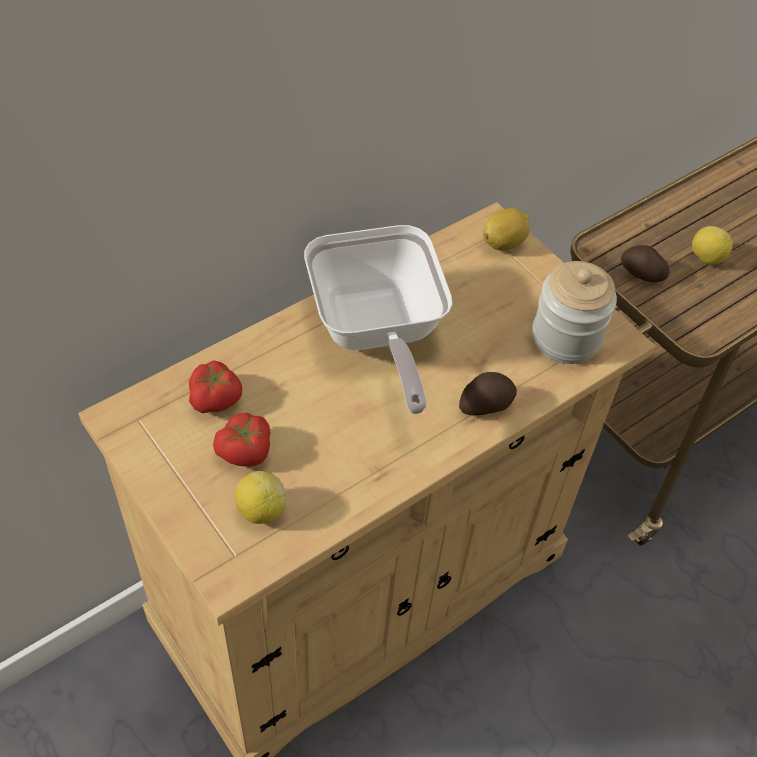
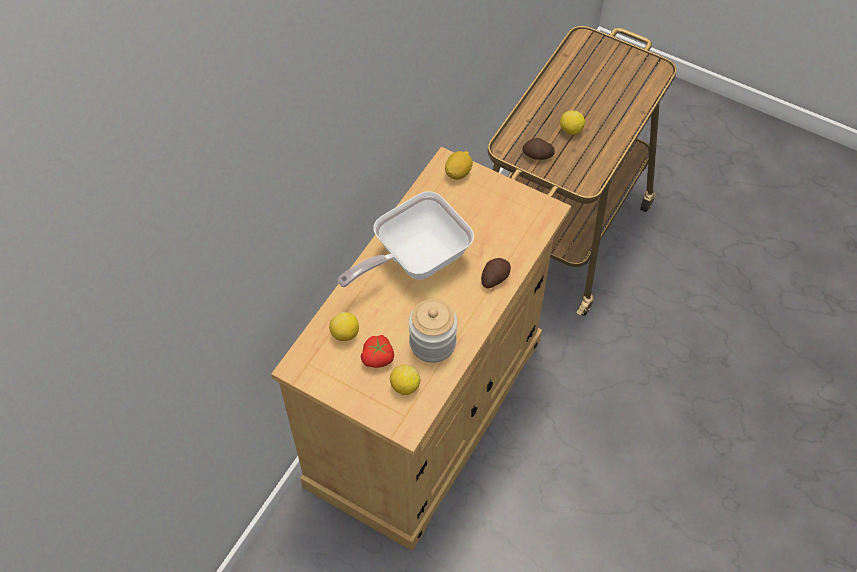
camera: 20 degrees left, 5 degrees up
tomato [189,360,242,413] -> lemon [329,312,359,341]
frying pan [304,225,453,414] -> frying pan turned 90 degrees clockwise [338,191,474,287]
jar [532,261,617,364] -> jar moved to [409,299,457,363]

